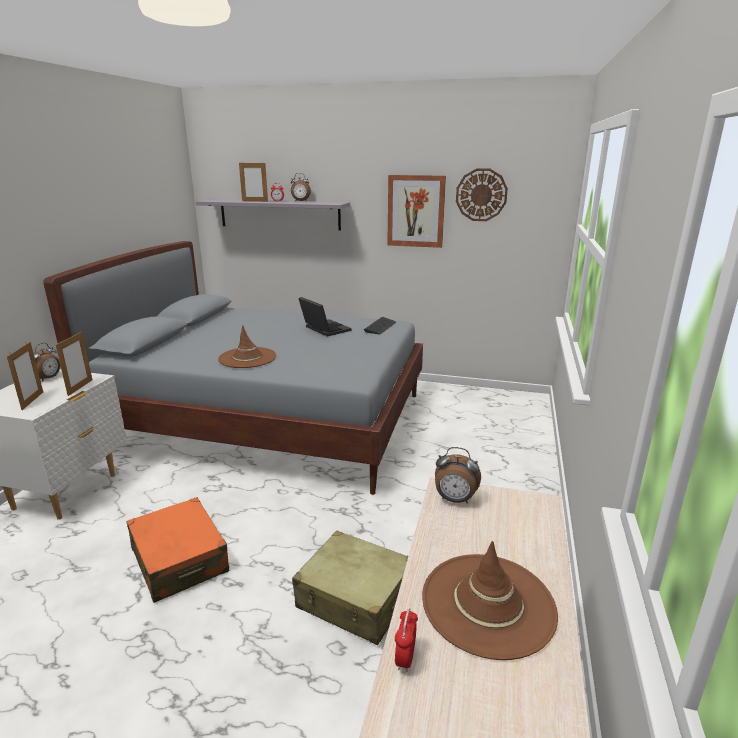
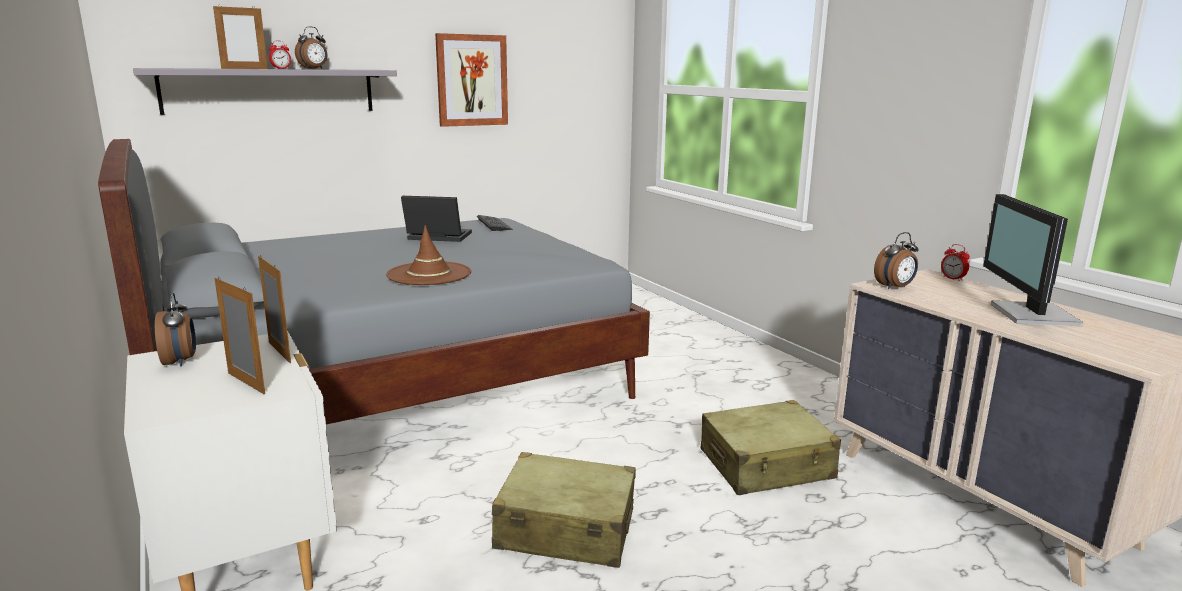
camera: 45 degrees left, 5 degrees down
orange suitcase [126,497,229,603] -> beige suitcase [492,452,636,568]
alarm clock [395,608,418,672] -> alarm clock moved to [941,244,970,281]
brown hat [422,541,558,660] -> monitor [983,194,1083,326]
wall clock [456,169,508,221] -> none

